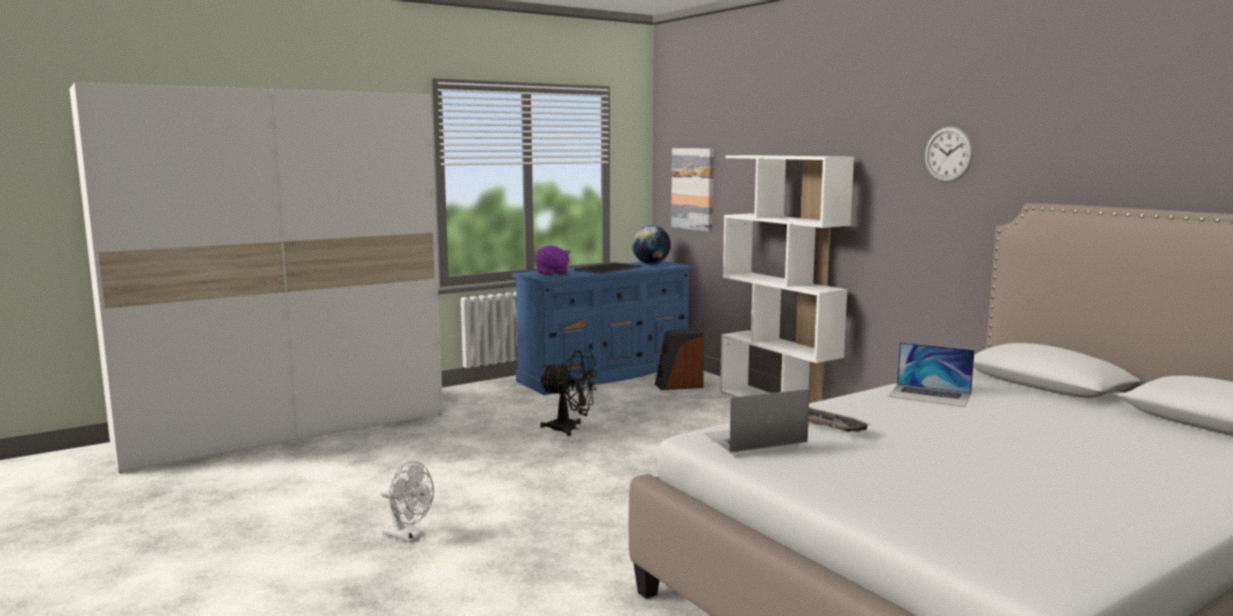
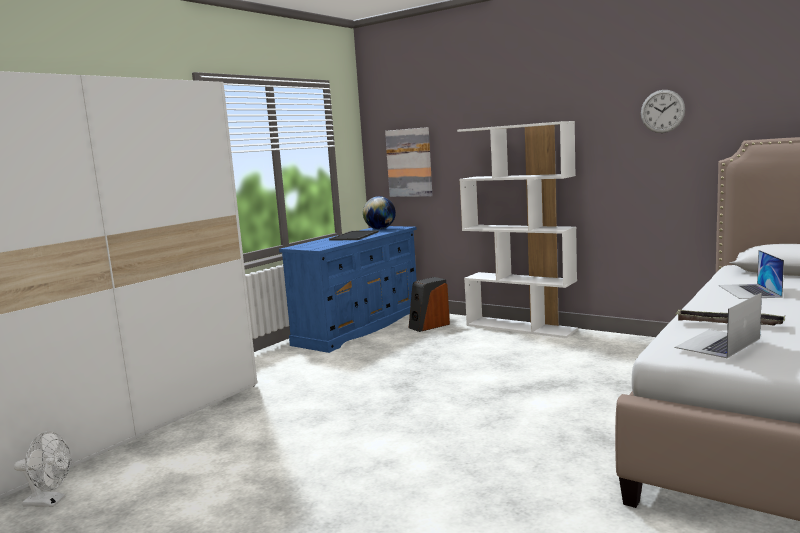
camera: 20 degrees left, 0 degrees up
white fan [380,461,434,542] -> white fan moved to [14,431,71,507]
purple plush toy [536,246,571,276] -> none
black fan [540,350,597,436] -> none
laptop [888,342,975,407] -> laptop turned 90 degrees clockwise [718,250,784,299]

